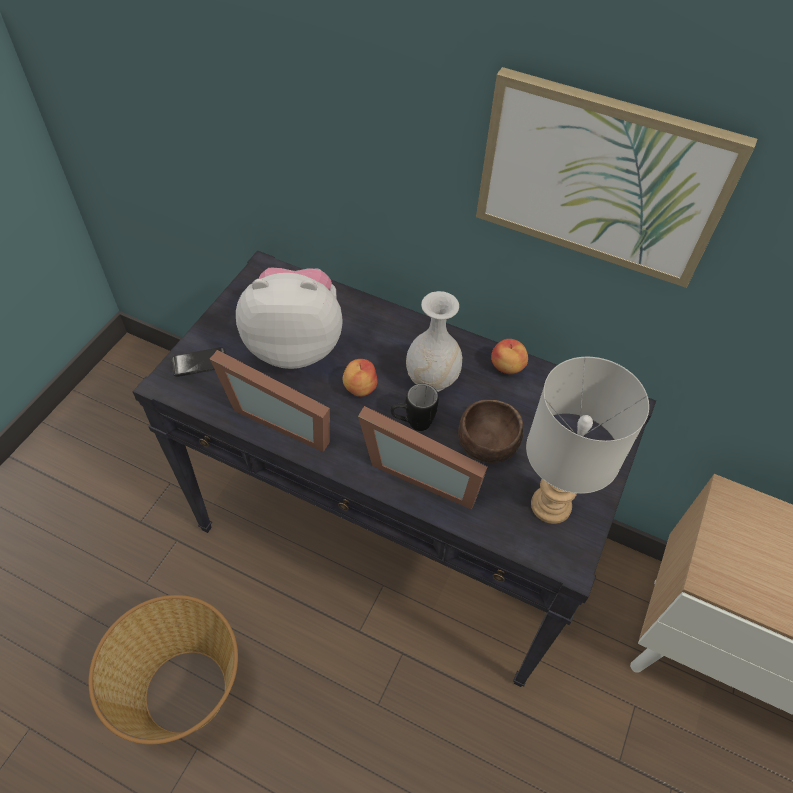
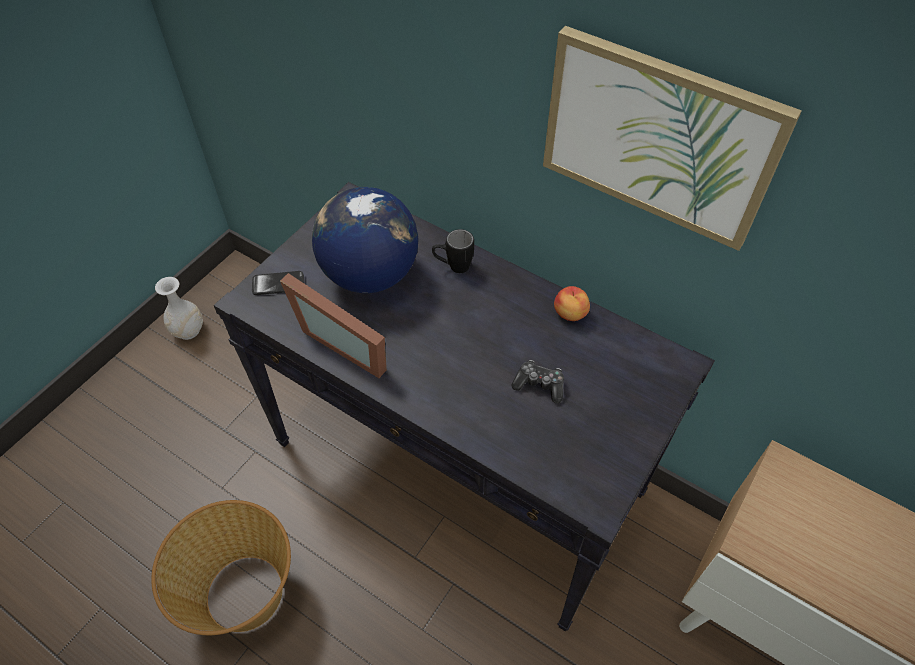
camera: 10 degrees right, 0 degrees up
plush toy [236,267,343,369] -> globe [312,187,418,293]
apple [343,359,377,397] -> none
picture frame [358,406,487,509] -> none
black mug [391,383,439,431] -> black mug moved to [432,229,474,273]
white vase [406,291,462,392] -> white vase moved to [155,277,203,340]
brown bowl [458,400,523,463] -> game controller [512,360,564,403]
grey table lamp [526,357,649,524] -> none

